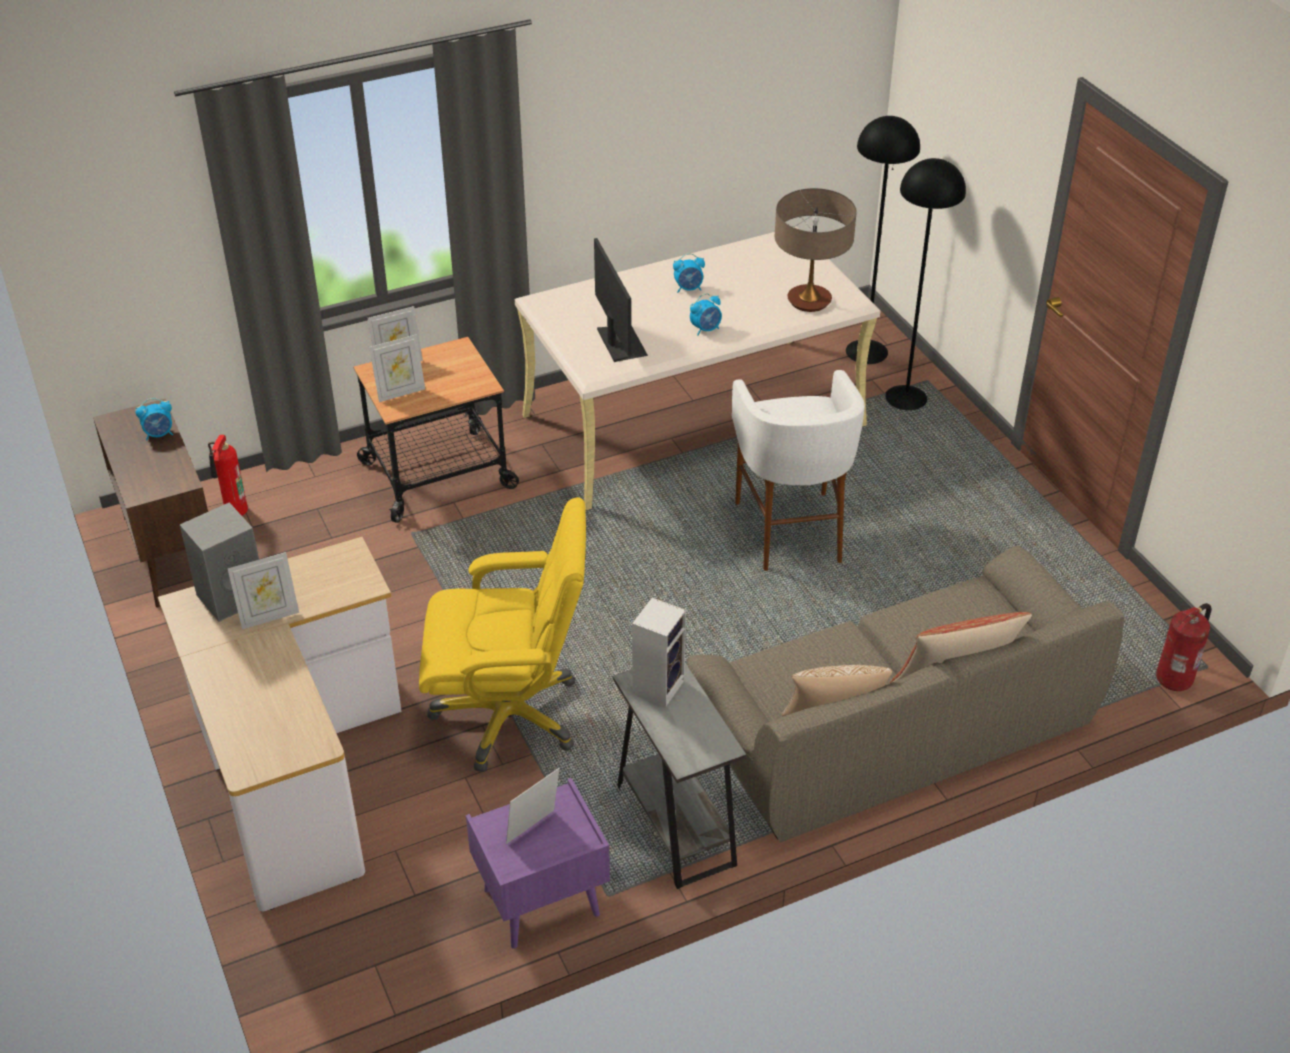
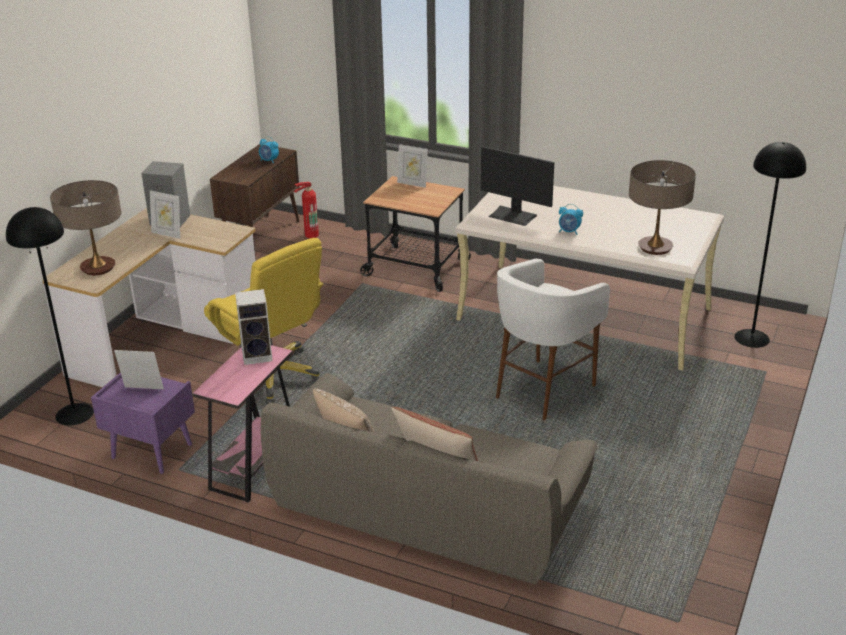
camera: 50 degrees right, 10 degrees down
picture frame [369,335,425,402] -> none
monitor [594,238,648,362] -> monitor turned 90 degrees clockwise [481,146,554,226]
grey side table [613,663,746,889] -> pink side table [192,345,293,503]
alarm clock [673,253,705,293] -> none
black floor lamp [886,158,966,410] -> black floor lamp moved to [6,207,94,425]
fire extinguisher [1156,603,1211,691] -> none
none -> table lamp [50,180,121,275]

